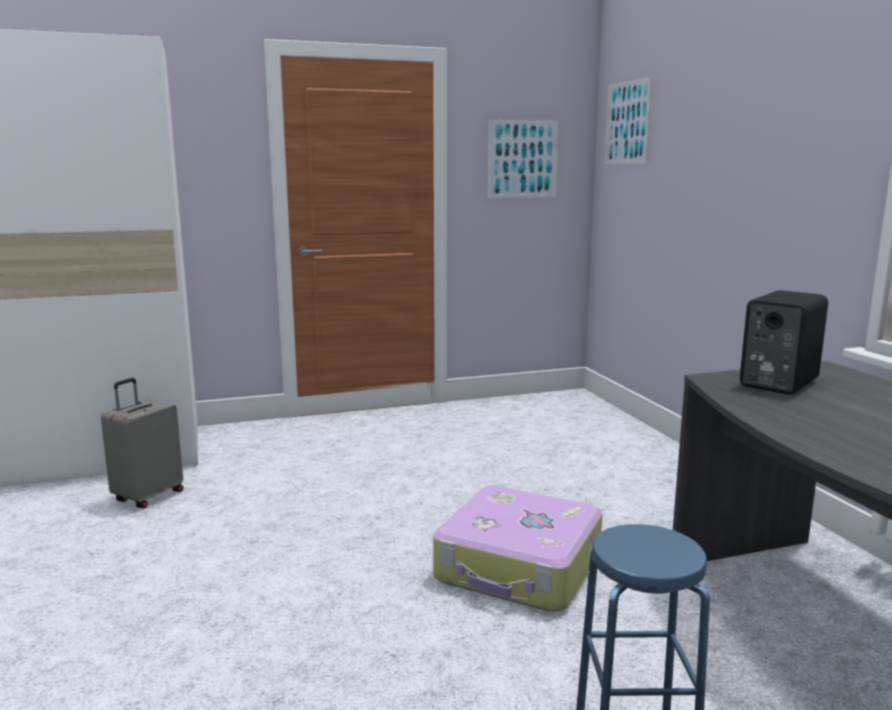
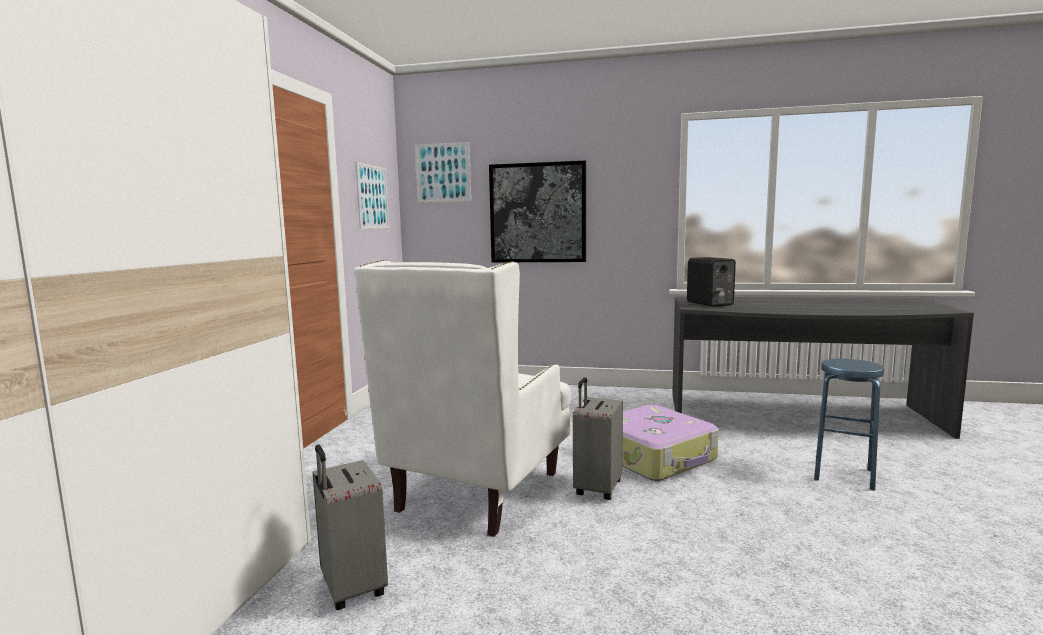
camera: 60 degrees left, 5 degrees down
none -> white armchair [354,260,571,537]
none -> picture [489,161,586,263]
none -> grey suitcase [573,377,623,500]

